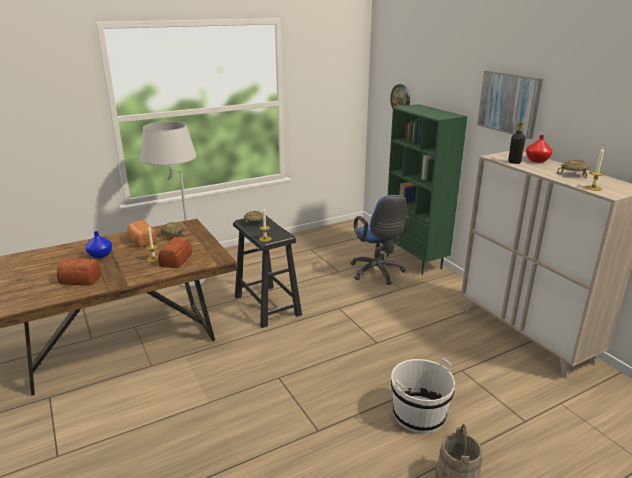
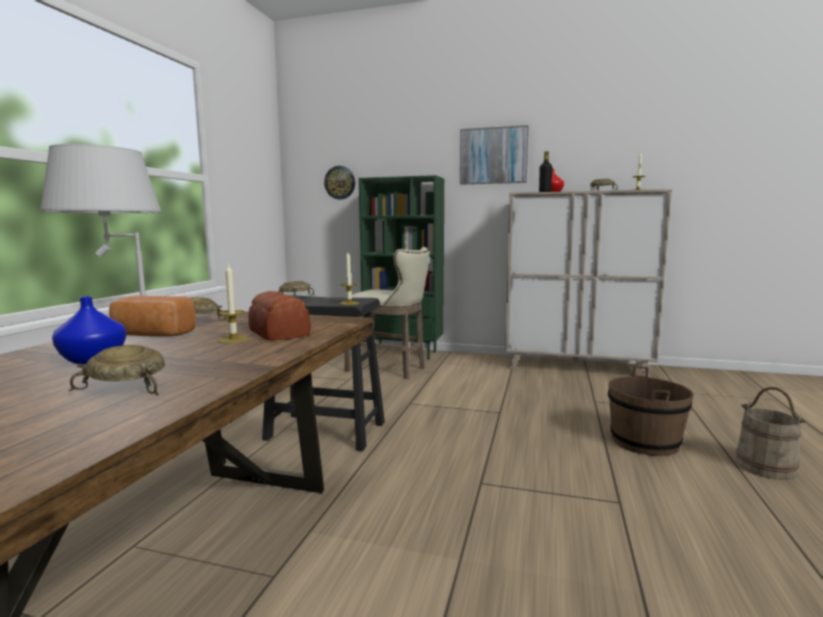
camera: 45 degrees left, 15 degrees down
bread [57,258,101,285] -> beige bowl [69,345,165,395]
blue office chair [350,195,409,285] -> beige stool [344,247,429,379]
white bucket [391,358,455,434] -> brown bucket [608,366,694,456]

